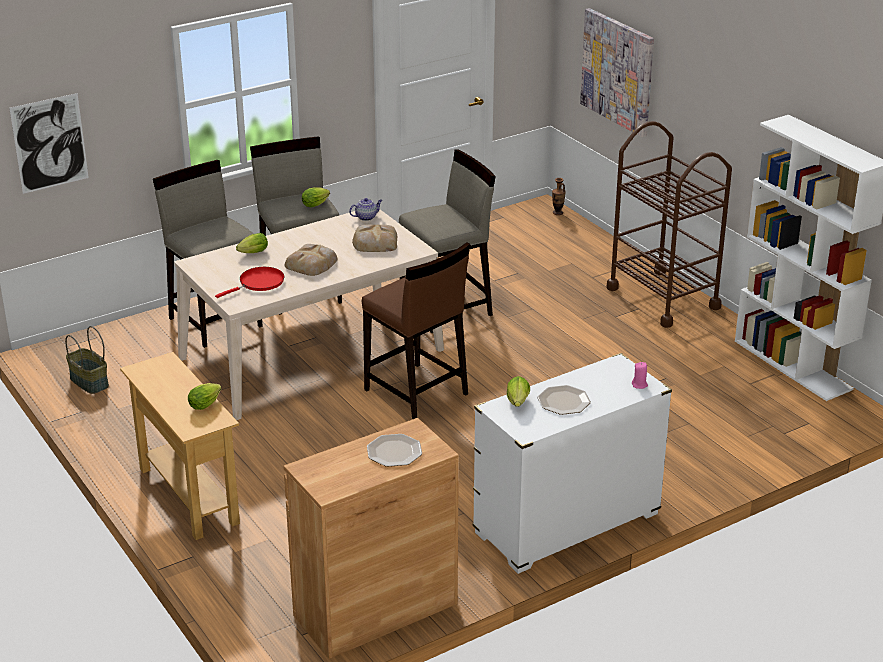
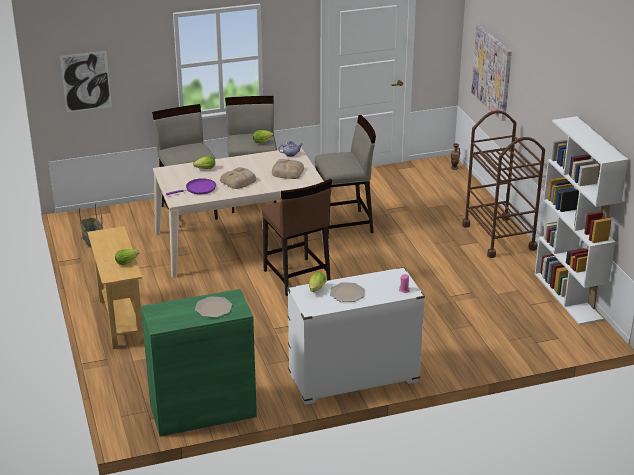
camera: 15 degrees right, 0 degrees up
red frying pan [215,267,284,298] -> purple frying pan [166,178,216,195]
brown cabinet [283,418,459,659] -> green cabinet [141,289,257,437]

